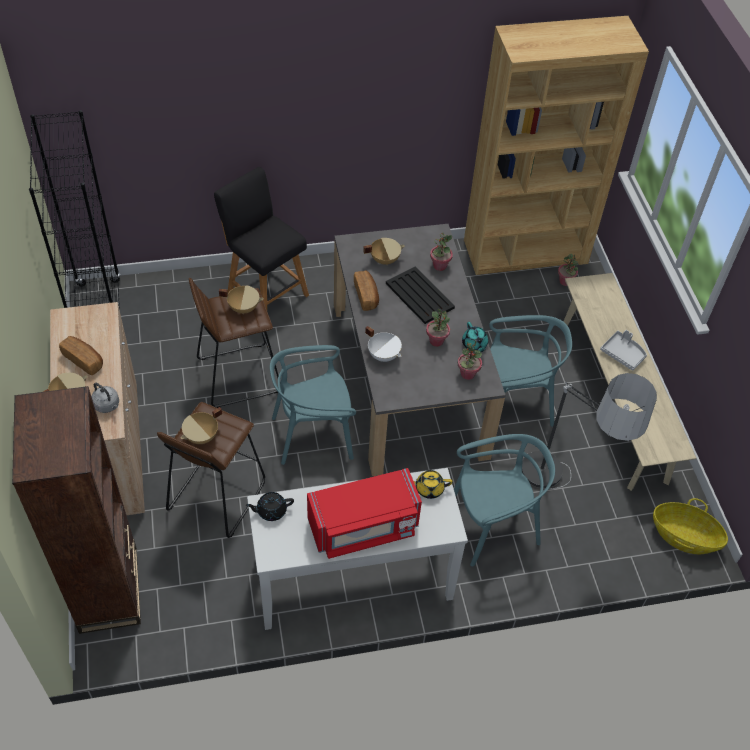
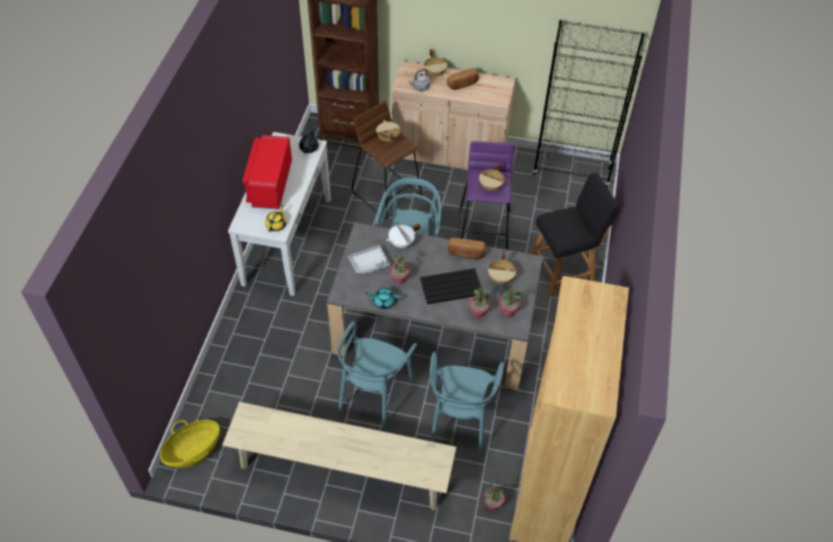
camera: 115 degrees right, 0 degrees up
brown stool [189,278,281,408] -> purple stool [458,141,514,250]
turquoise chair [454,434,555,566] -> turquoise chair moved to [430,352,504,453]
potted plant [458,339,482,380] -> potted plant moved to [499,286,521,317]
floor lamp [522,373,657,489] -> none
grey tray [600,330,647,371] -> grey tray moved to [348,245,390,273]

